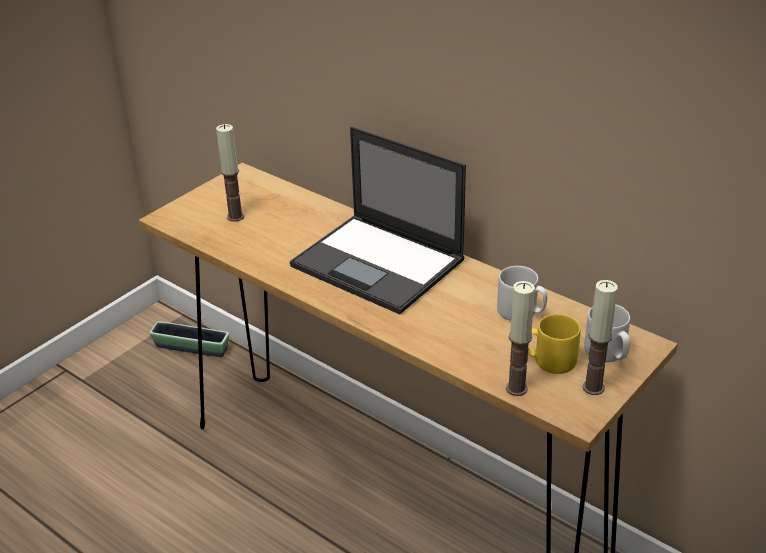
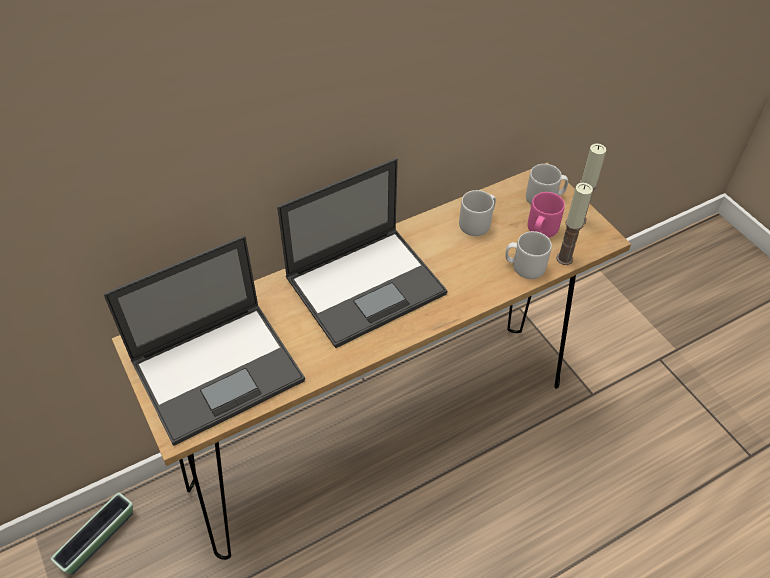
camera: 70 degrees left, 15 degrees up
candle [216,124,244,222] -> laptop [103,235,305,446]
yellow mug [528,314,581,374] -> pink mug [528,192,565,238]
none -> grey mug [505,231,552,279]

